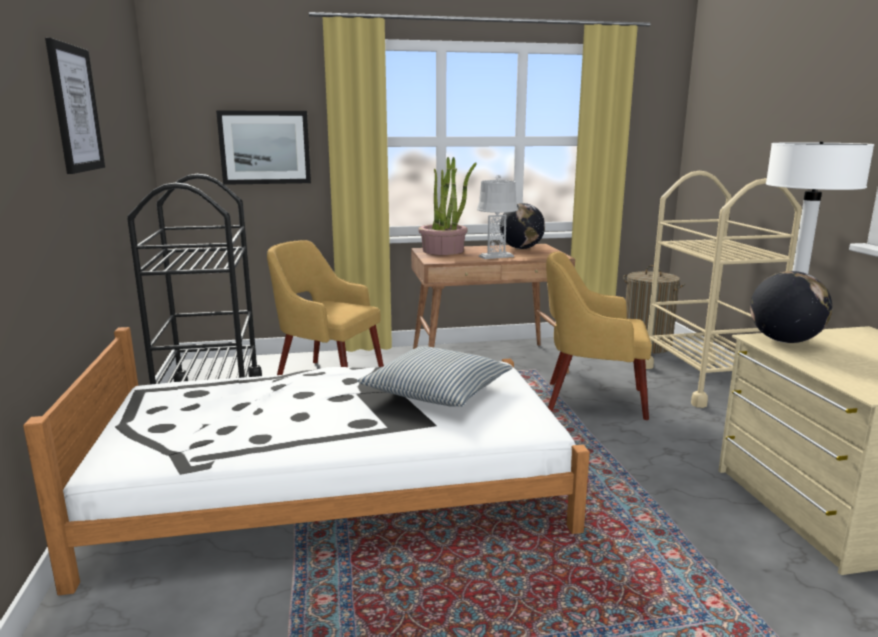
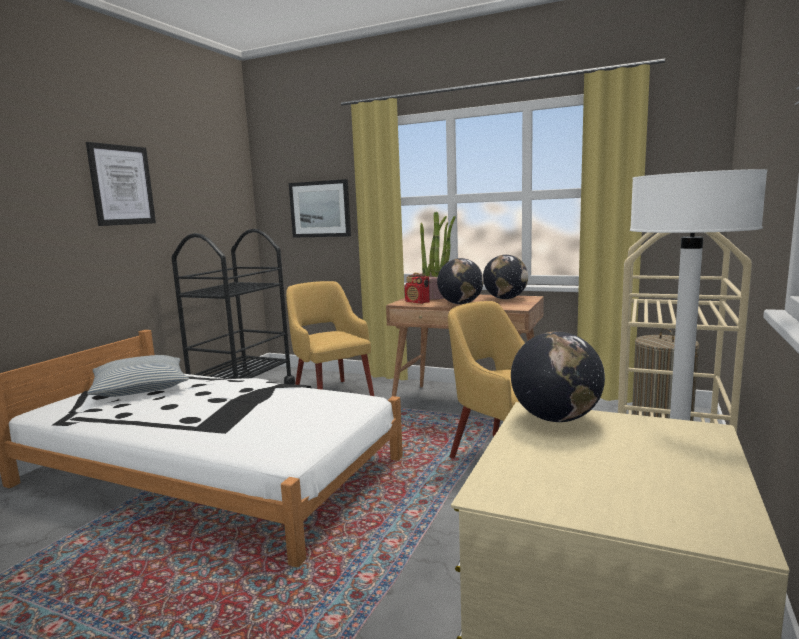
camera: 35 degrees right, 5 degrees down
pillow [357,346,513,407] -> pillow moved to [87,355,189,397]
grey table lamp [477,175,518,259] -> globe [437,258,484,304]
none -> radio [405,273,430,304]

